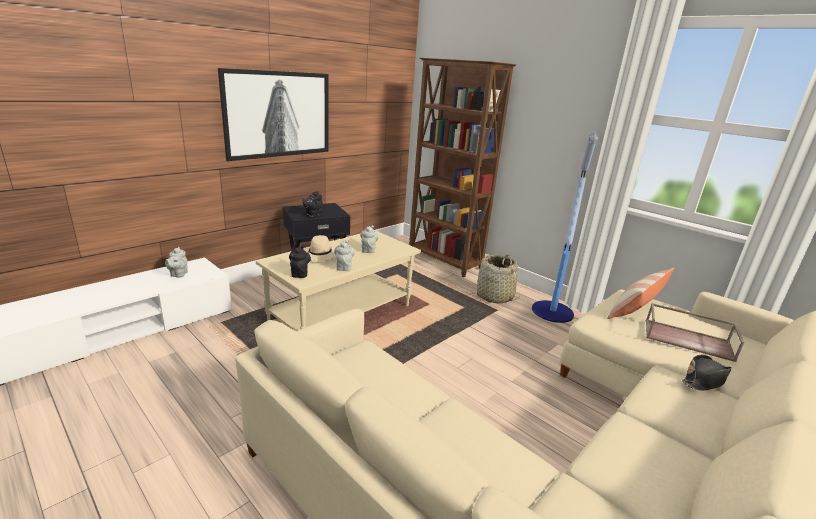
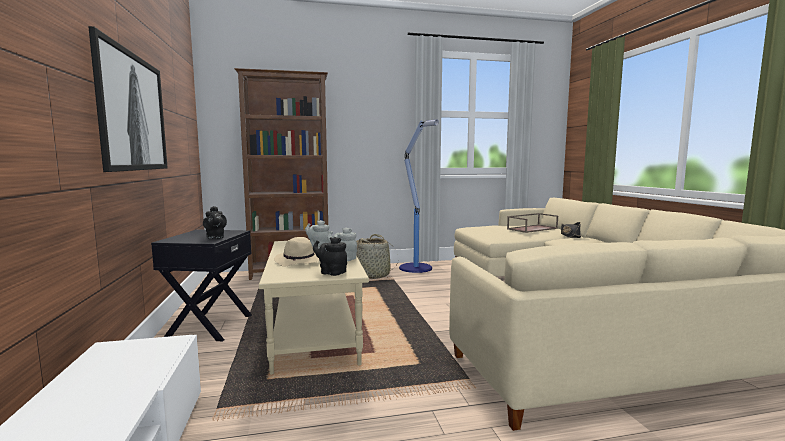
camera: 55 degrees left, 15 degrees down
grey teapot [165,247,188,278] -> none
pillow [607,268,675,319] -> none

